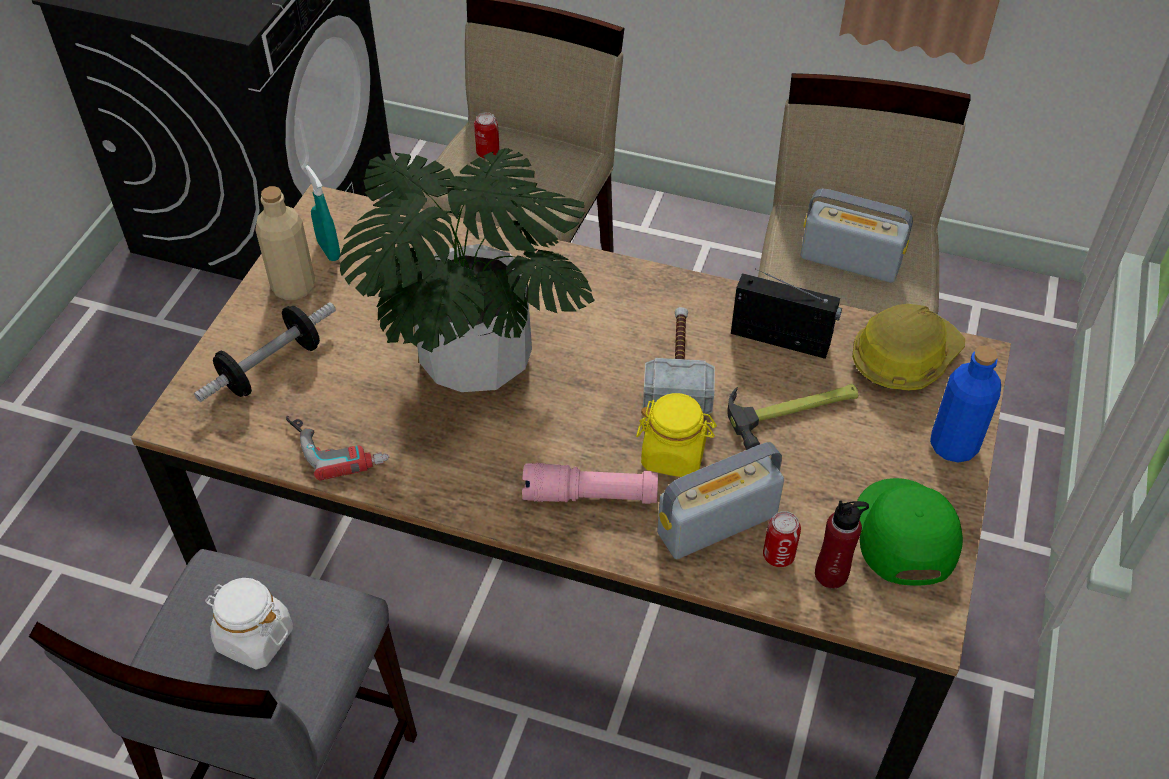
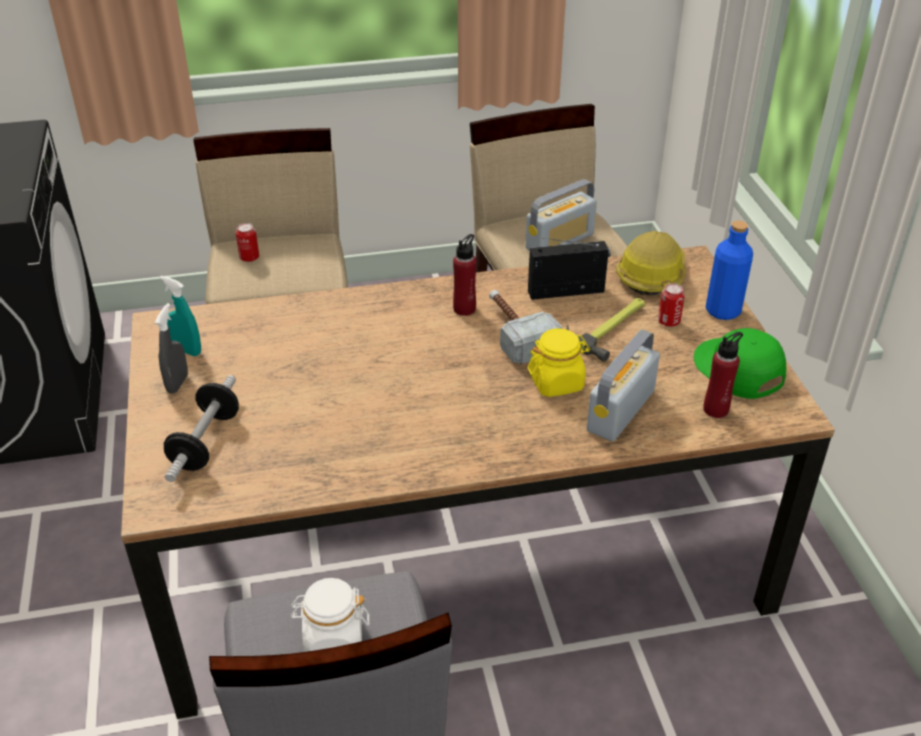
camera: 30 degrees left, 10 degrees down
beige bottle [255,186,315,300] -> grey spray bottle [155,303,188,394]
power drill [286,416,389,480] -> none
potted plant [339,148,595,392] -> none
pink flashlight [522,463,658,504] -> none
can [763,511,801,567] -> can moved to [658,283,685,327]
radio [800,188,913,283] -> radio turned 150 degrees clockwise [525,179,597,251]
none -> red bottle [453,234,476,316]

